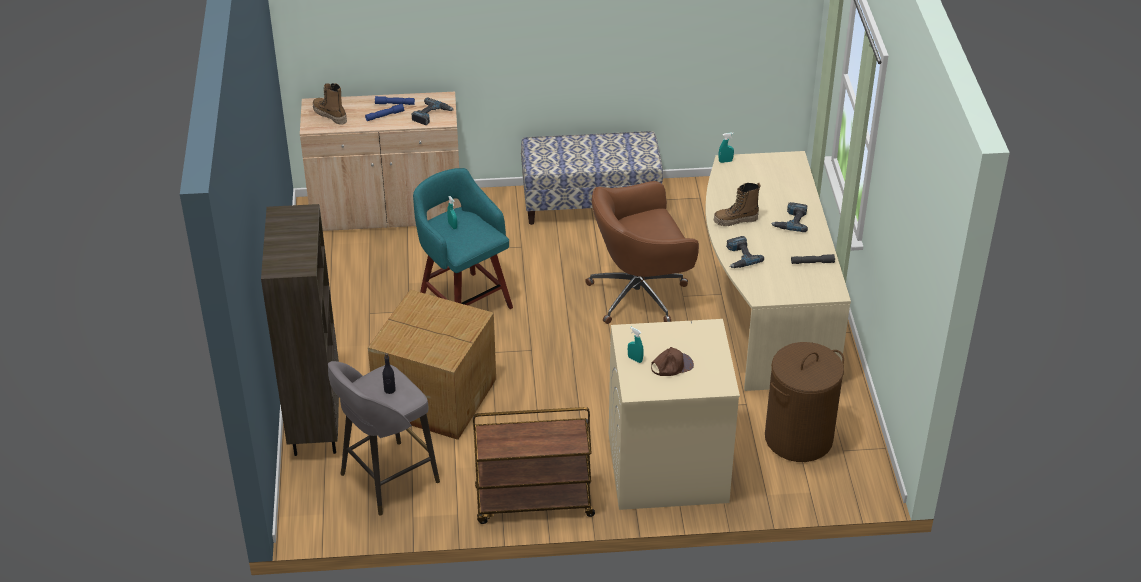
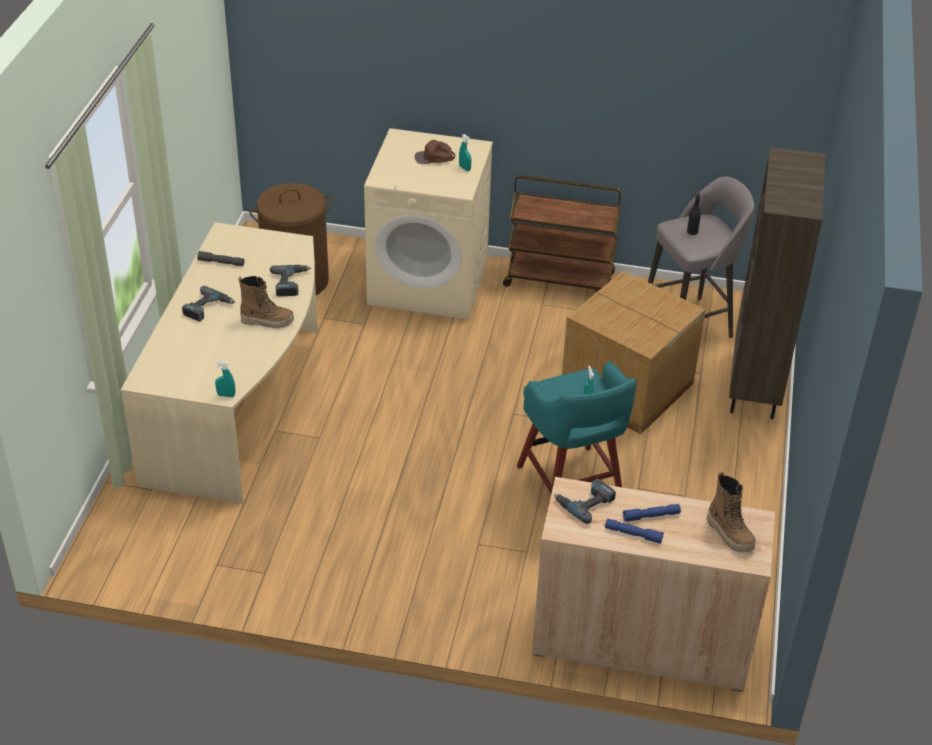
camera: 165 degrees left, 0 degrees up
bench [521,131,663,225] -> none
brown office chair [585,181,699,324] -> none

